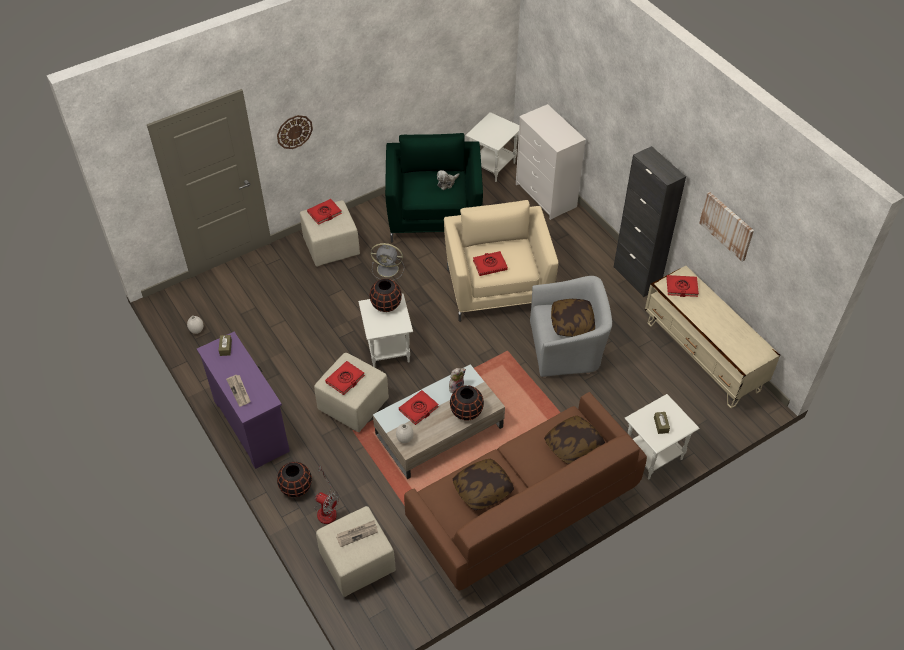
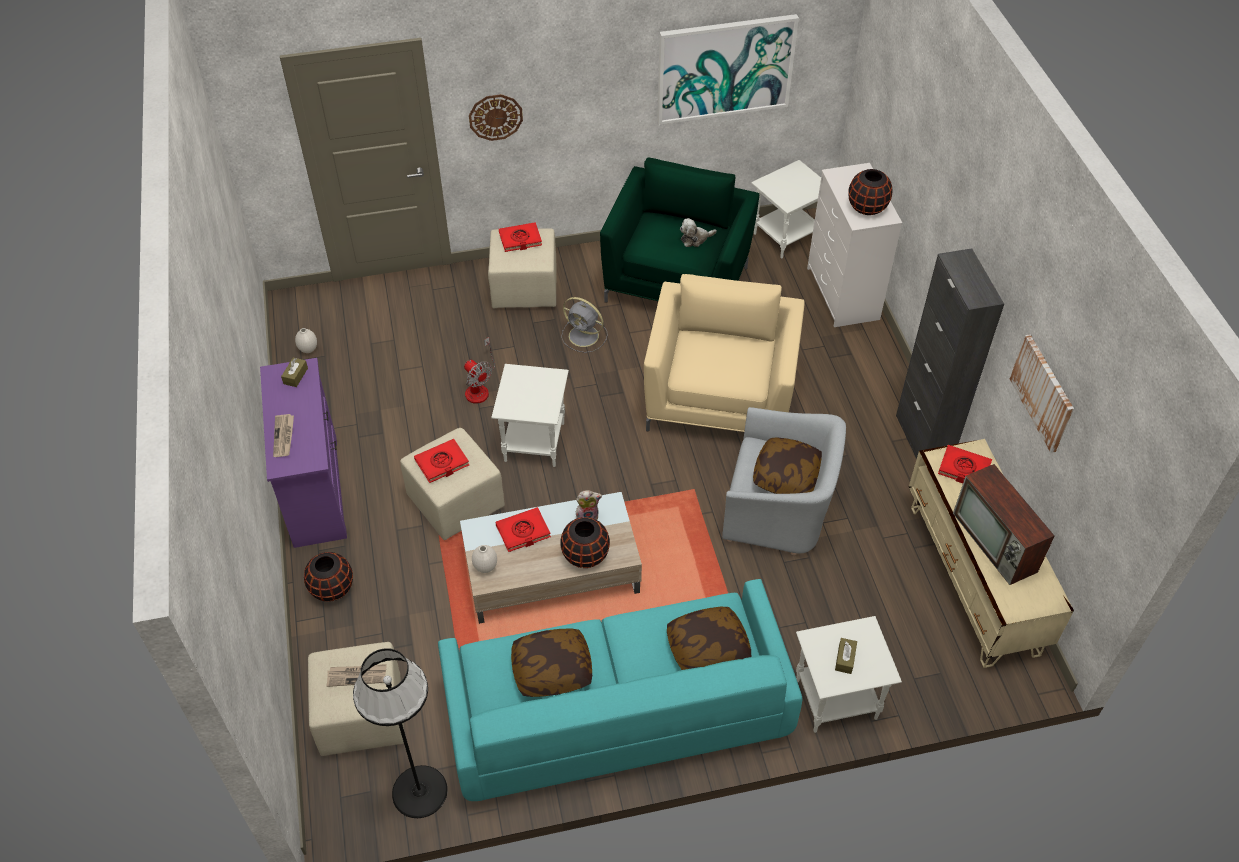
camera: 20 degrees right, 0 degrees up
fan [314,465,339,524] -> fan moved to [464,337,495,404]
black vase [370,279,402,312] -> black vase moved to [848,169,892,215]
brown sofa [404,392,647,590] -> turquoise sofa [438,579,802,801]
red book [473,251,508,276] -> none
none -> black floor lamp [353,648,448,818]
none -> picture [657,14,799,125]
none -> television [953,464,1054,585]

